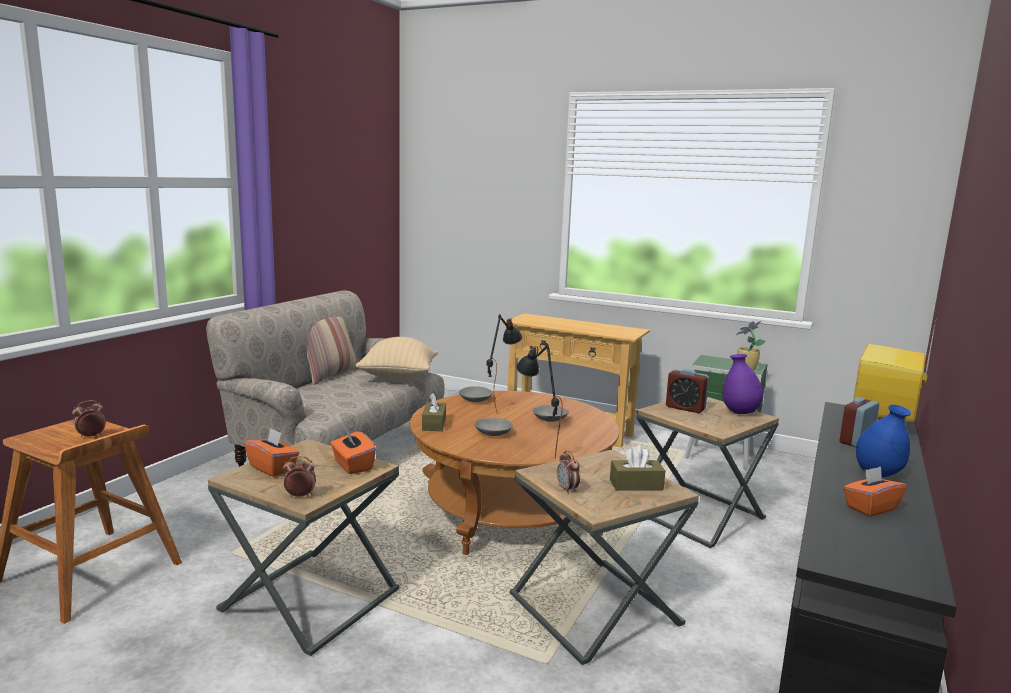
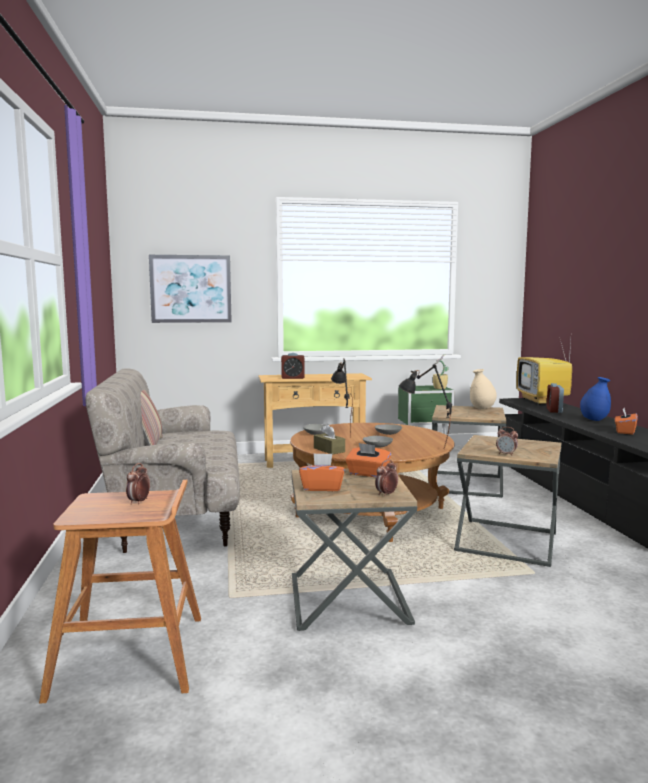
camera: 35 degrees left, 5 degrees down
beige pillow [355,337,439,379] -> none
brown tissue box [610,445,665,491] -> none
alarm clock [666,369,709,413] -> alarm clock moved to [281,353,305,379]
purple vase [723,354,763,414] -> beige vase [470,369,497,409]
none -> picture [149,255,232,323]

